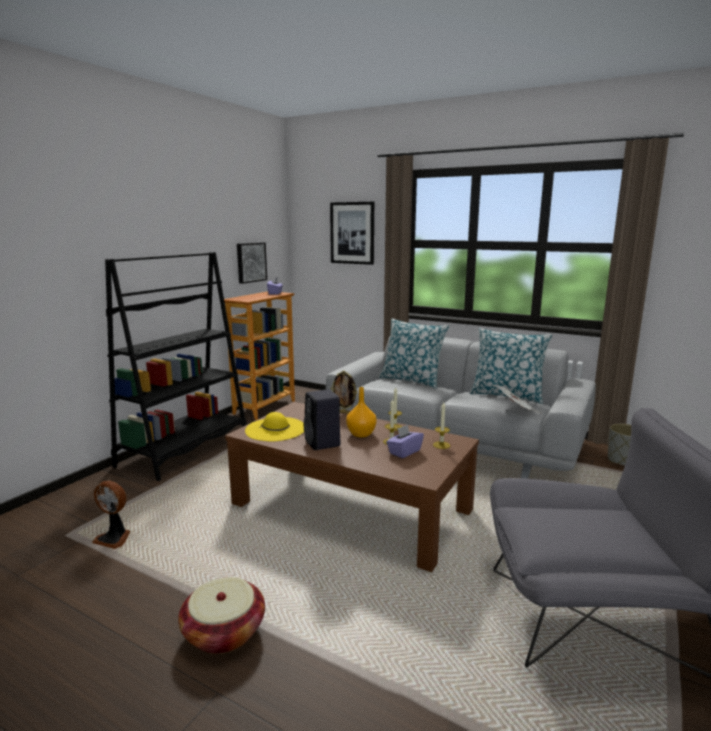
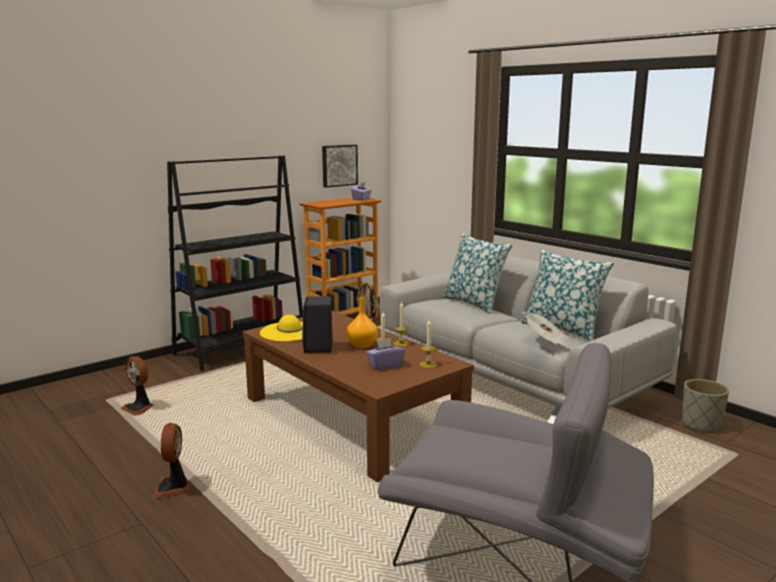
camera: 20 degrees right, 0 degrees up
basket [178,577,265,654] -> fan [152,423,191,499]
picture [330,201,374,265] -> none

